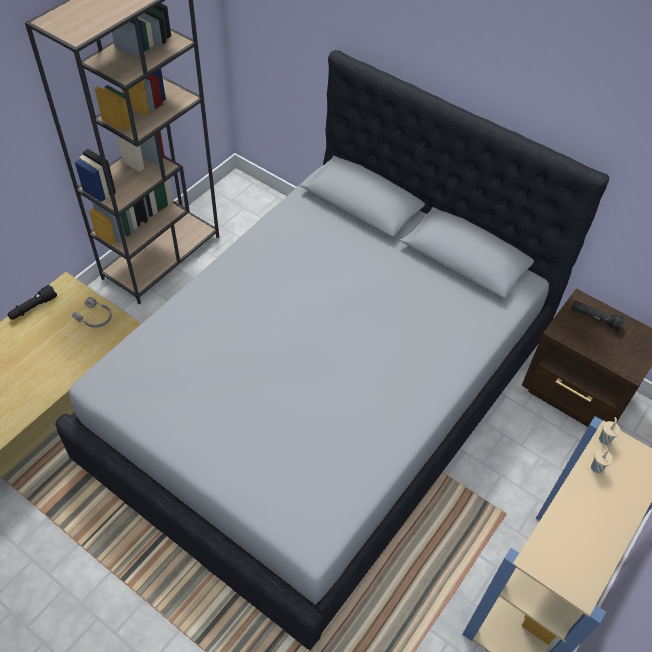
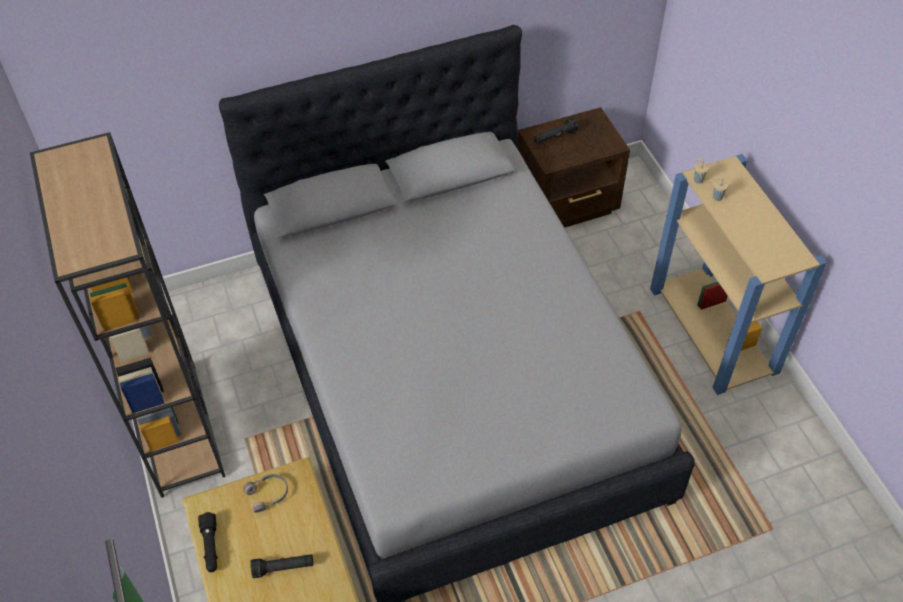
camera: 55 degrees left, 0 degrees up
none -> black flashlight [250,554,314,578]

